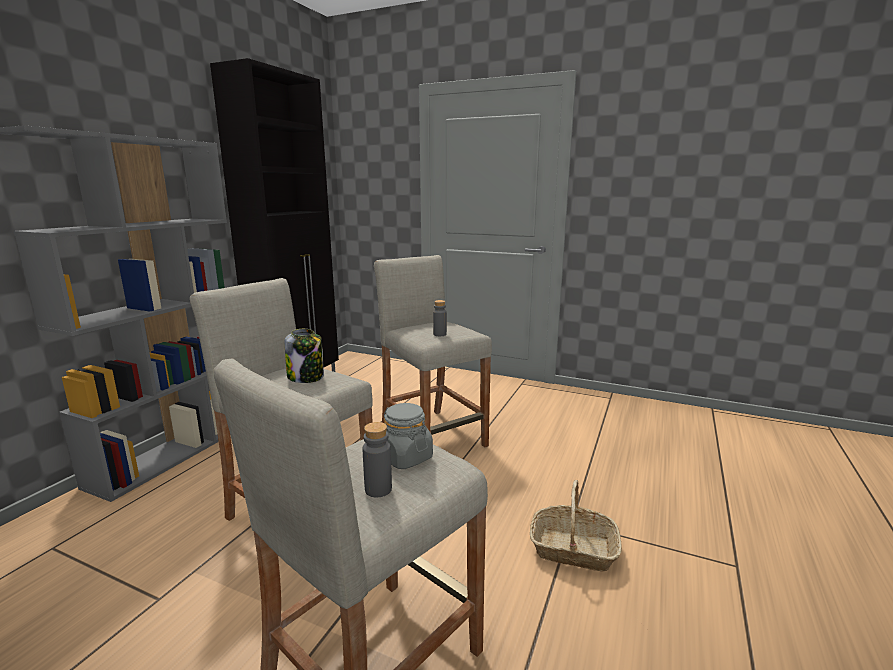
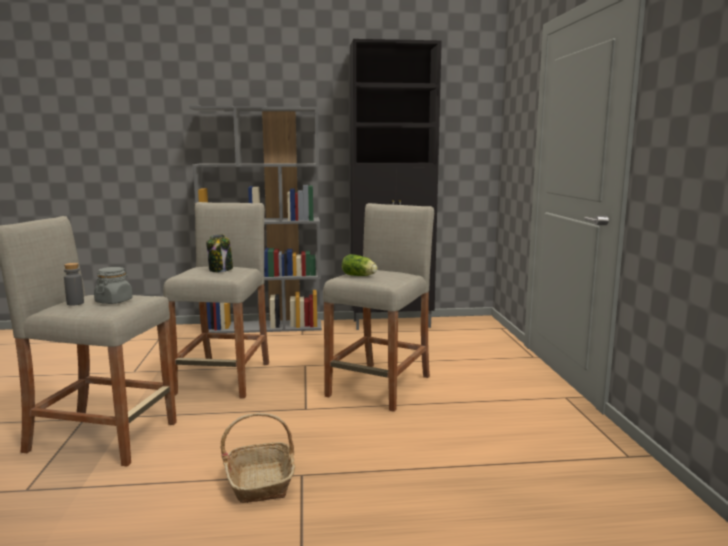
camera: 60 degrees right, 5 degrees down
grey bottle [433,300,447,336] -> lettuce [342,254,377,276]

